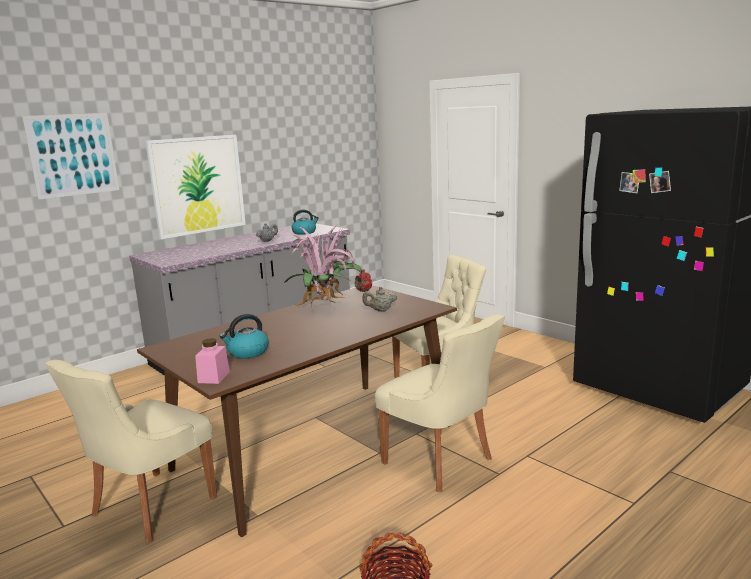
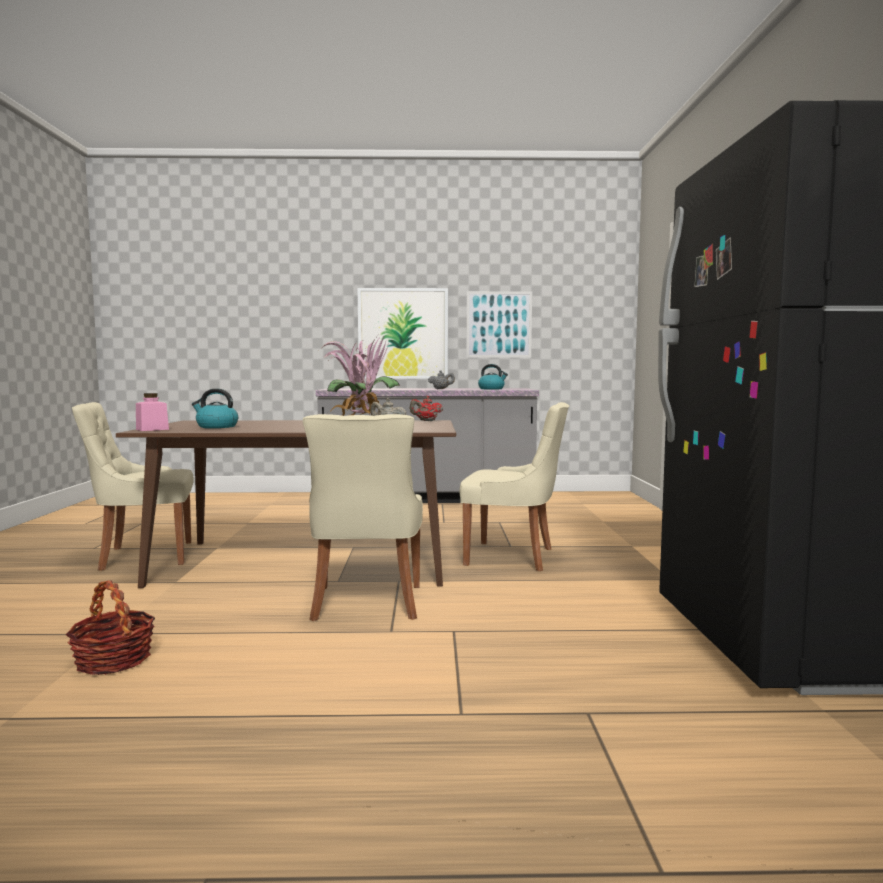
camera: 40 degrees right, 10 degrees down
picture [22,113,119,199] -> picture moved to [466,291,532,358]

